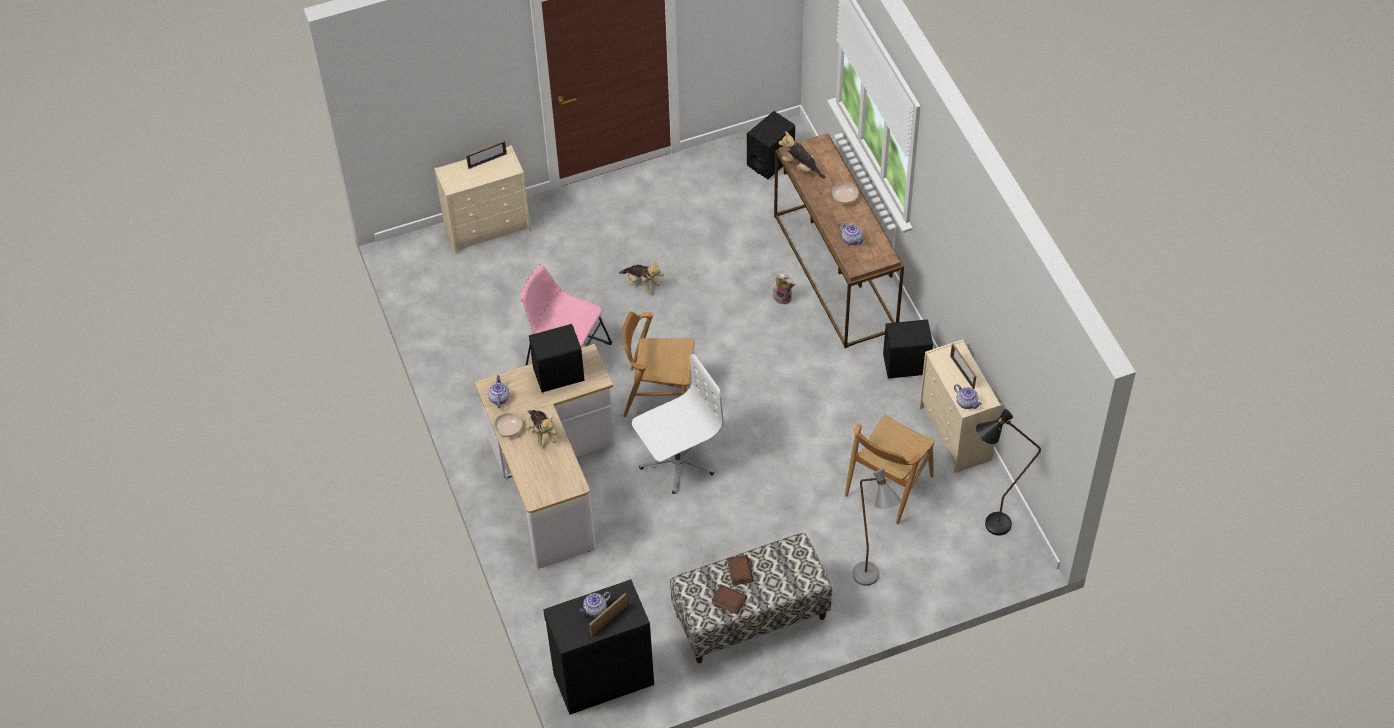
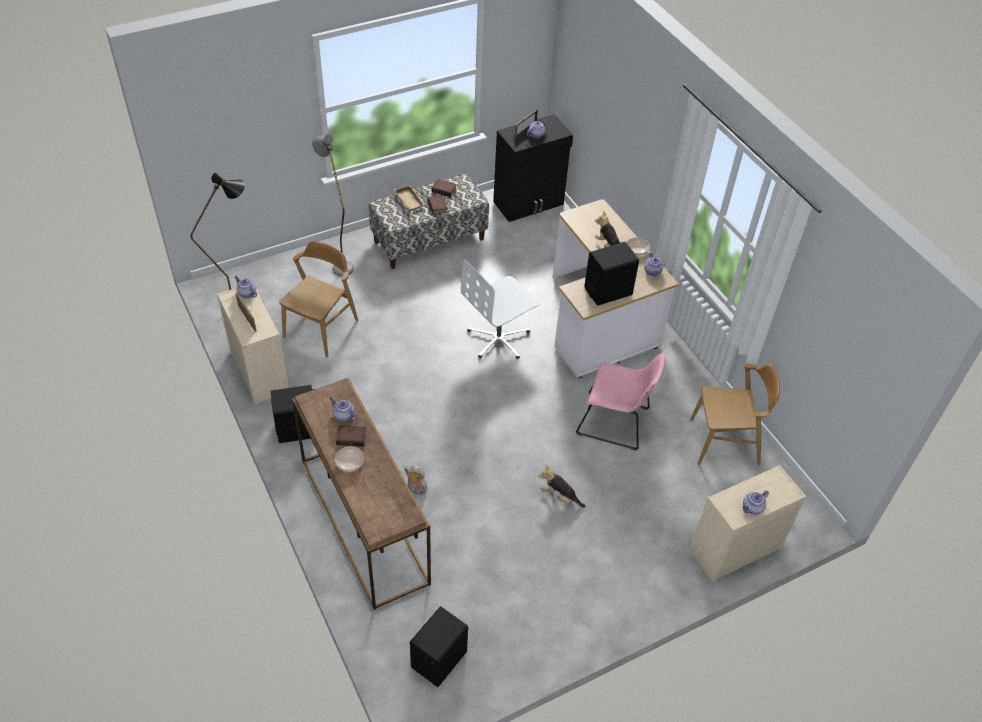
camera: 170 degrees right, 5 degrees down
picture frame [466,140,507,169] -> teapot [743,491,769,515]
brown chair [622,312,695,417] -> brown chair moved to [690,364,780,466]
plush toy [778,131,826,178] -> none
none -> book [336,425,367,447]
none -> beige tray [394,185,425,212]

